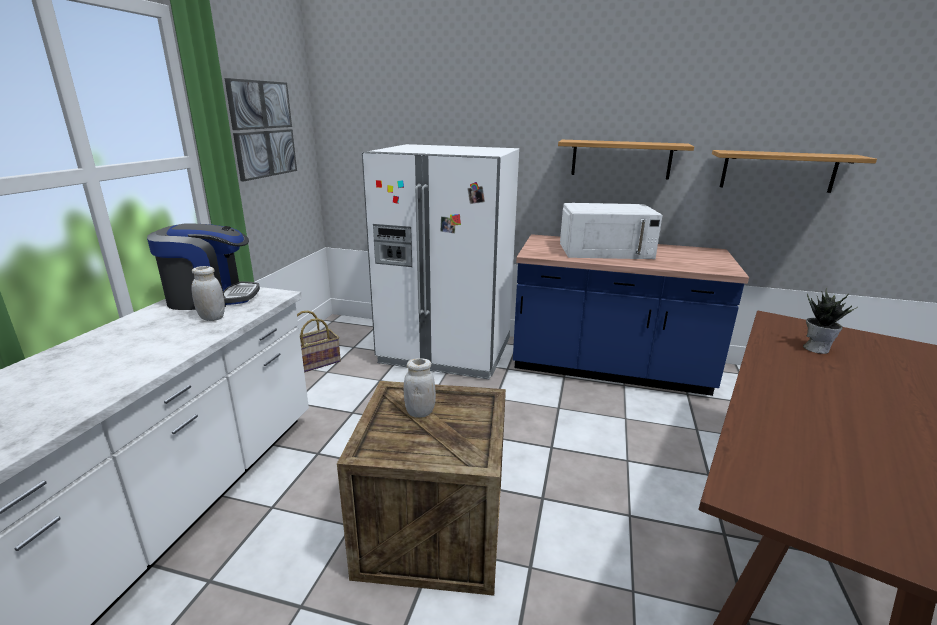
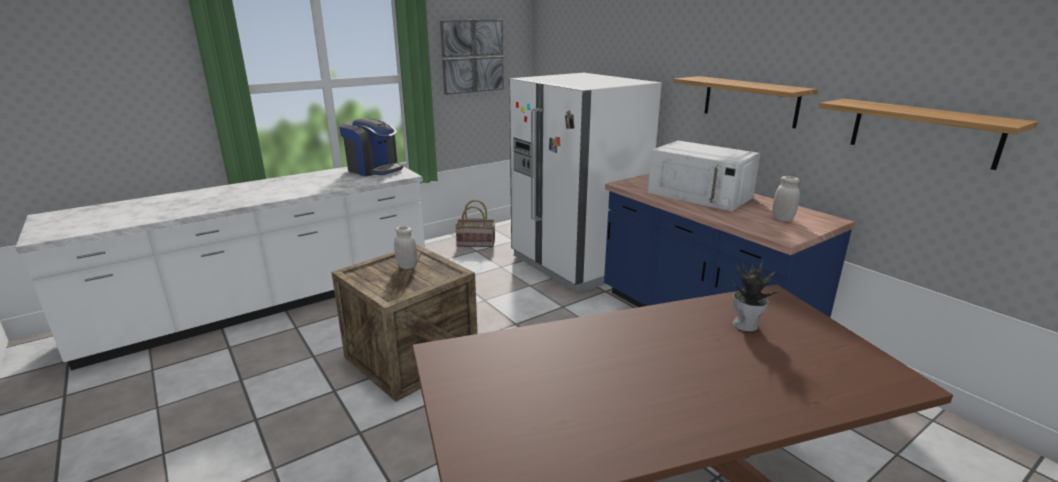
camera: 40 degrees right, 0 degrees up
white jar [191,266,225,321] -> white jar moved to [772,176,800,221]

